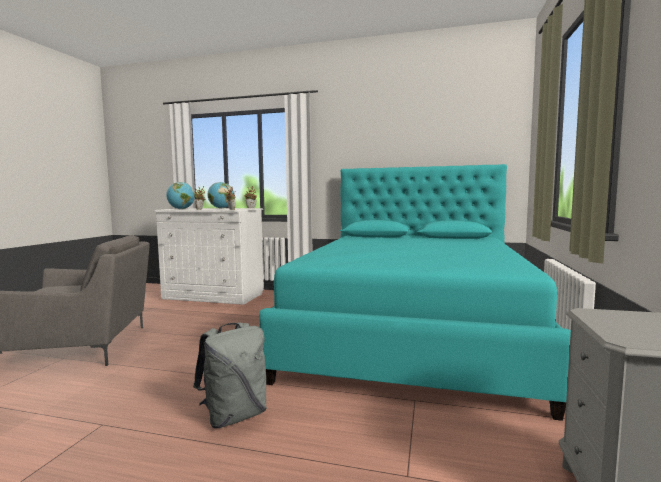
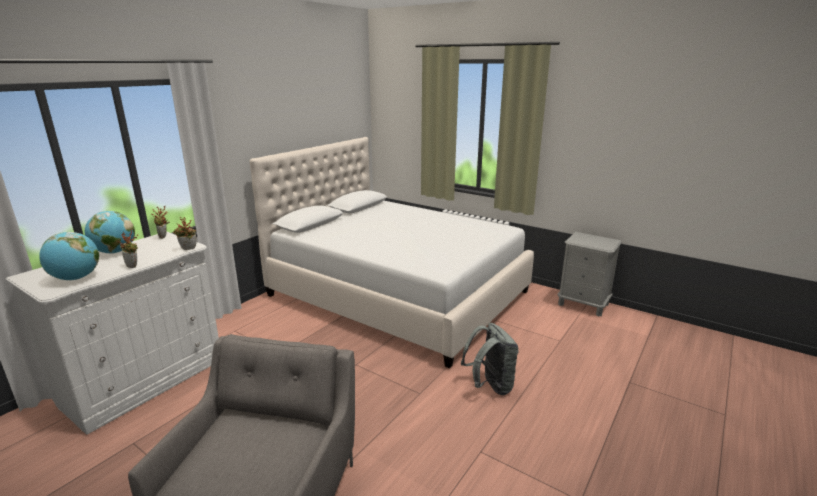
camera: 70 degrees left, 15 degrees up
turquoise bed [259,164,571,421] -> white bed [250,137,534,368]

